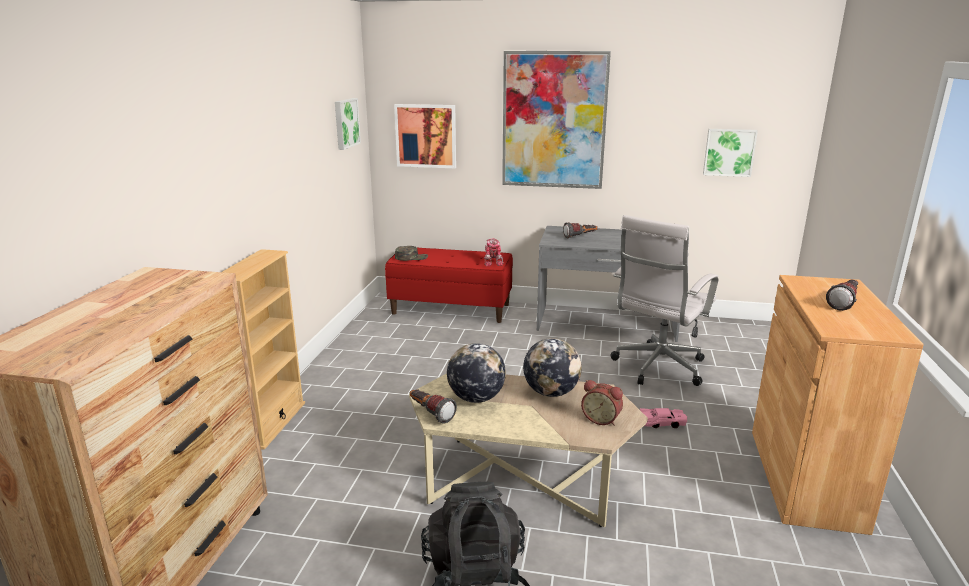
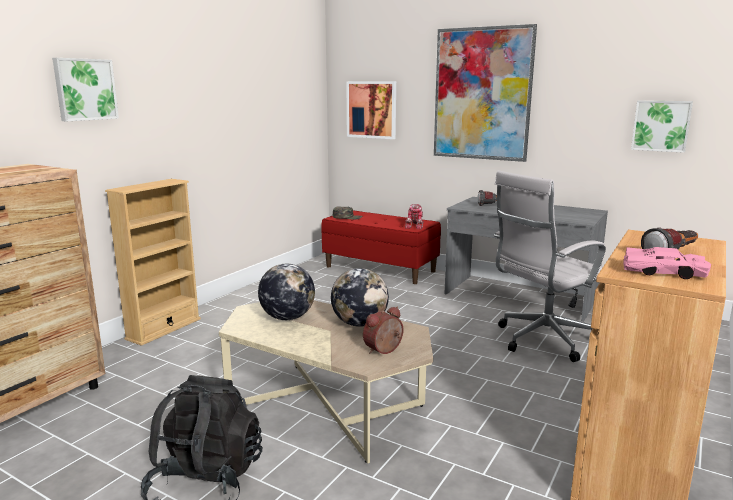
camera: 20 degrees right, 5 degrees down
picture [335,98,361,150] -> picture moved to [52,58,119,121]
flashlight [410,389,457,423] -> none
alarm clock [581,380,623,426] -> alarm clock turned 90 degrees clockwise [363,307,403,354]
pink toy car [640,408,687,428] -> pink toy car moved to [623,247,711,279]

